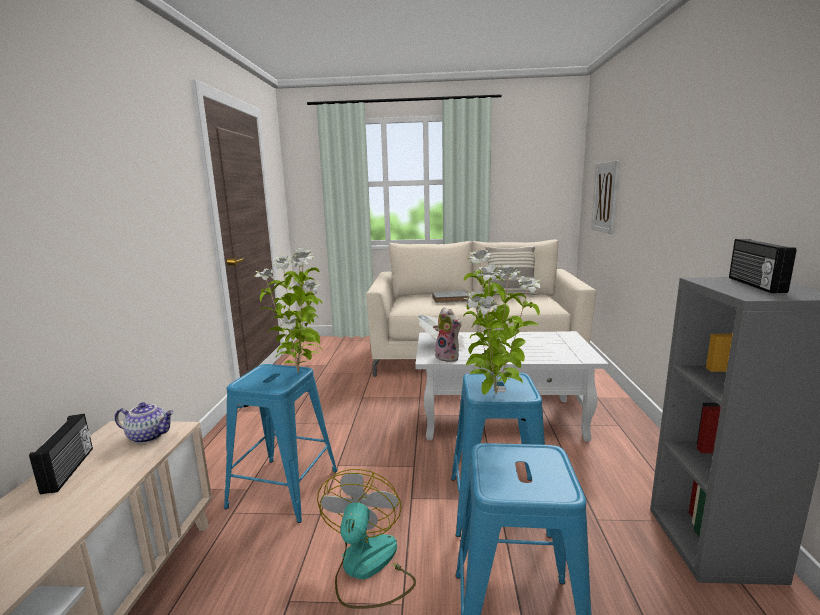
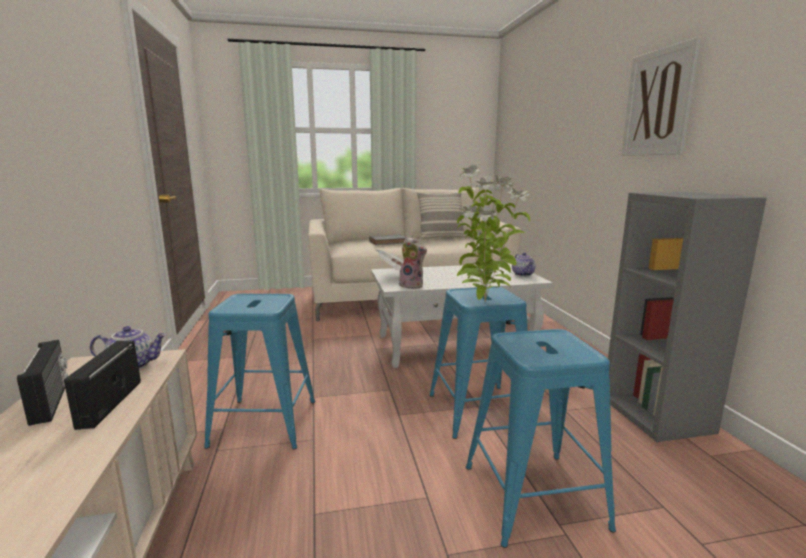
camera: 15 degrees left, 0 degrees up
potted plant [254,248,323,373] -> none
fan [317,469,416,609] -> none
picture [591,160,620,234] -> picture moved to [621,37,701,156]
radio [729,239,797,293] -> radio moved to [64,341,141,430]
none -> teapot [512,253,535,276]

